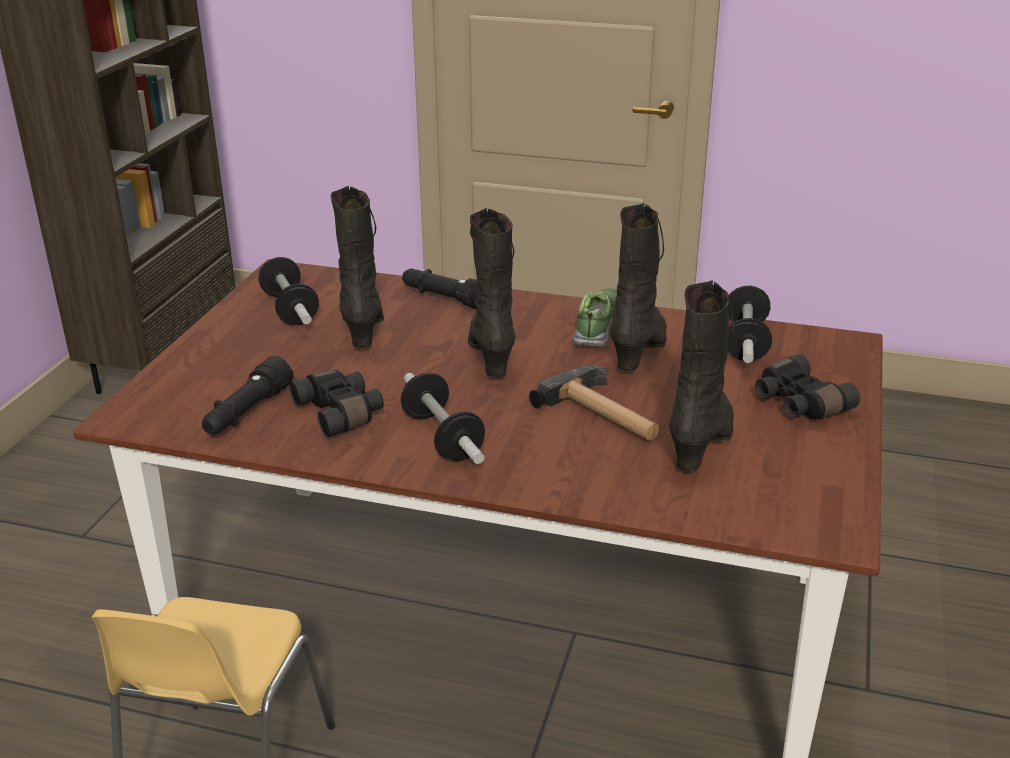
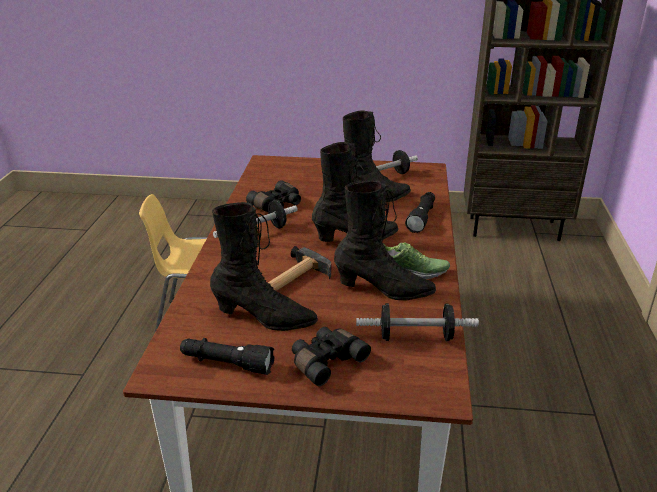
camera: 80 degrees right, 0 degrees up
black flashlight [202,356,294,435] -> black flashlight moved to [180,338,275,375]

